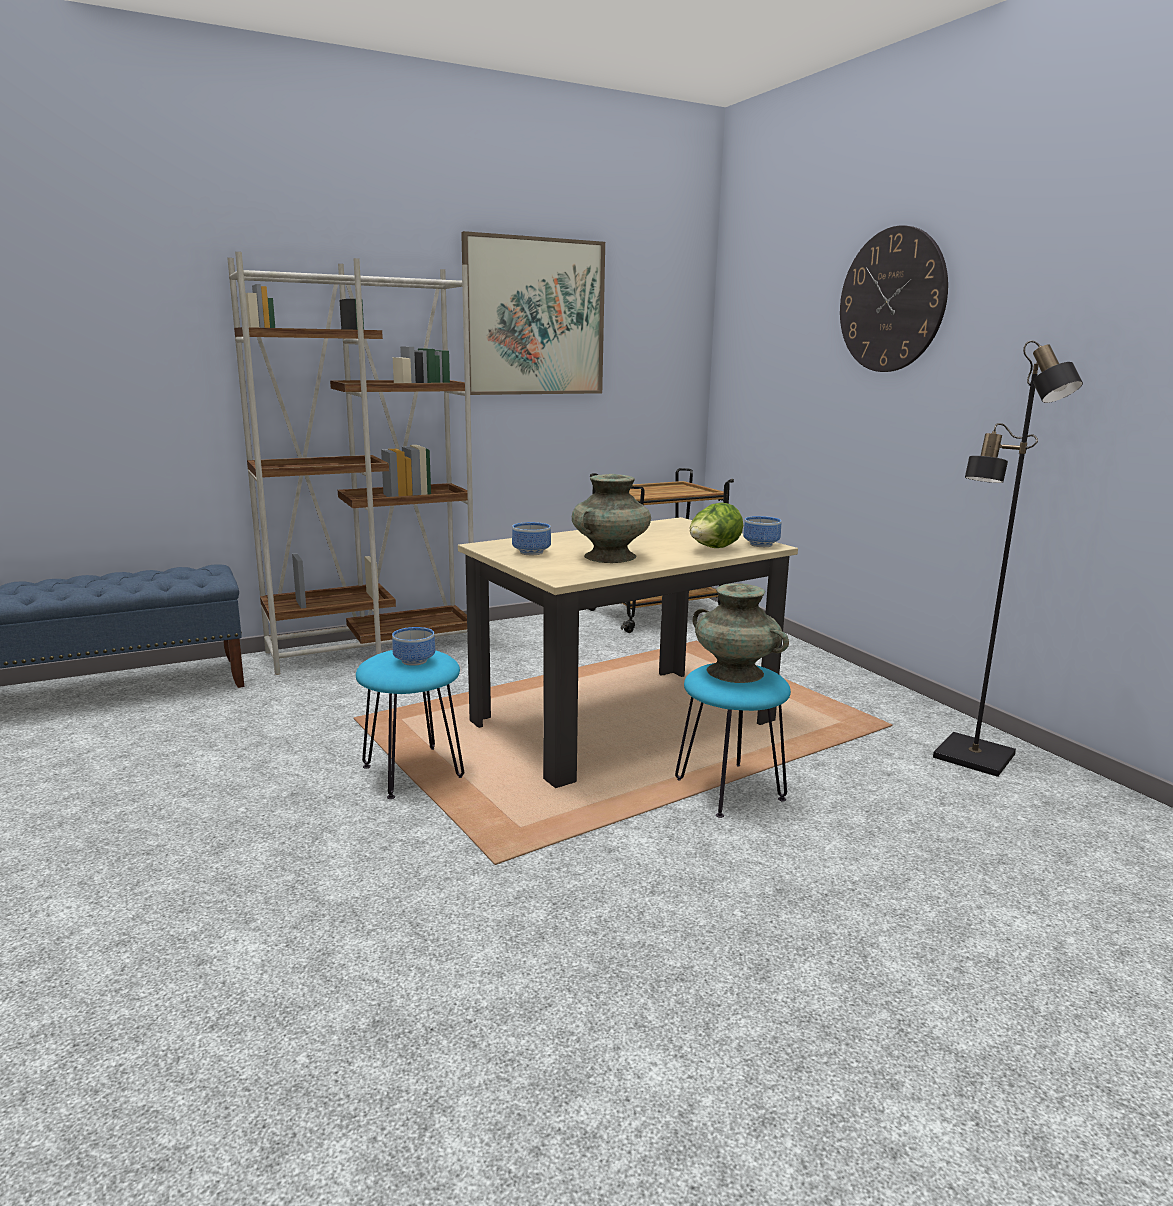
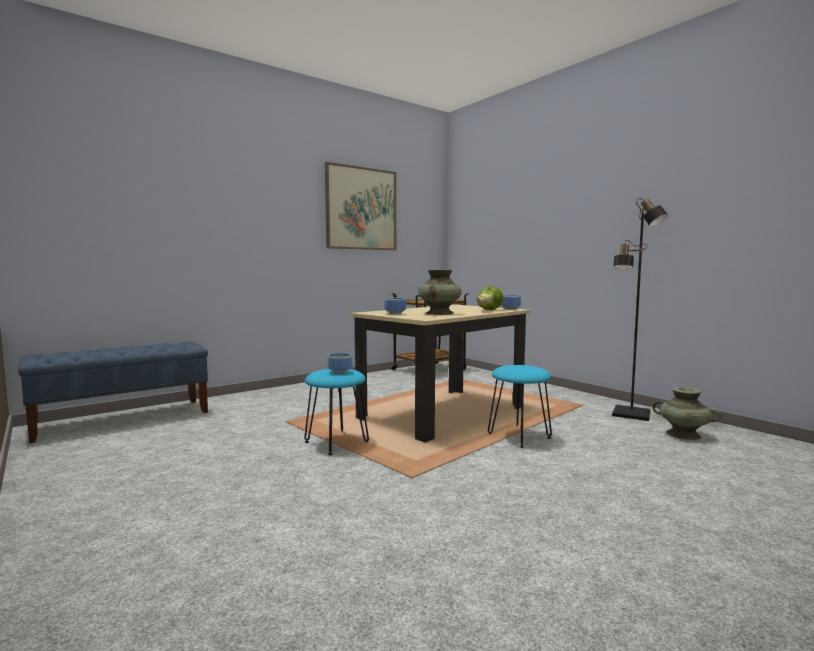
camera: 10 degrees left, 10 degrees down
brown bookcase [227,252,474,675] -> none
turquoise vase [692,583,789,683] -> turquoise vase moved to [652,387,722,440]
wall clock [840,225,948,372] -> none

